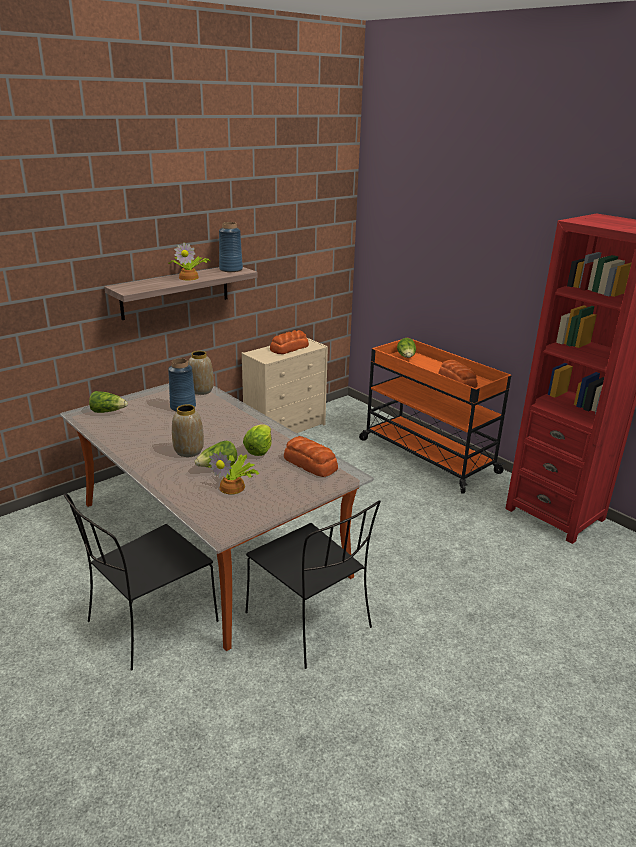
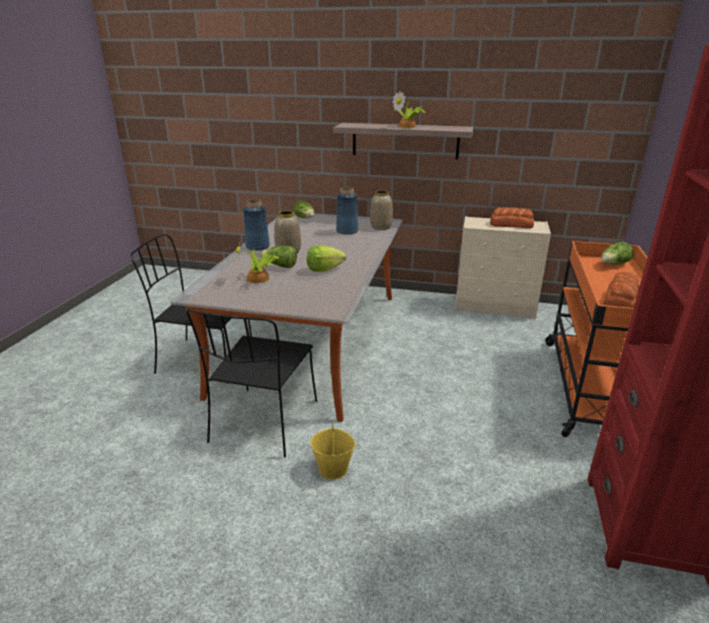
camera: 55 degrees right, 0 degrees up
blue vase [219,222,243,272] -> blue vase moved to [243,199,270,251]
bread [284,436,338,477] -> none
none -> yellow bucket [310,420,356,479]

